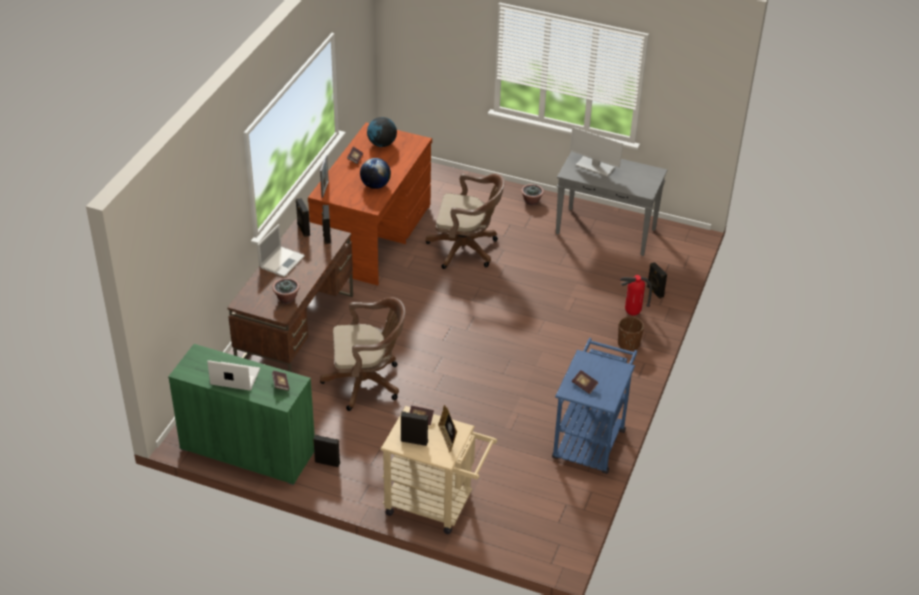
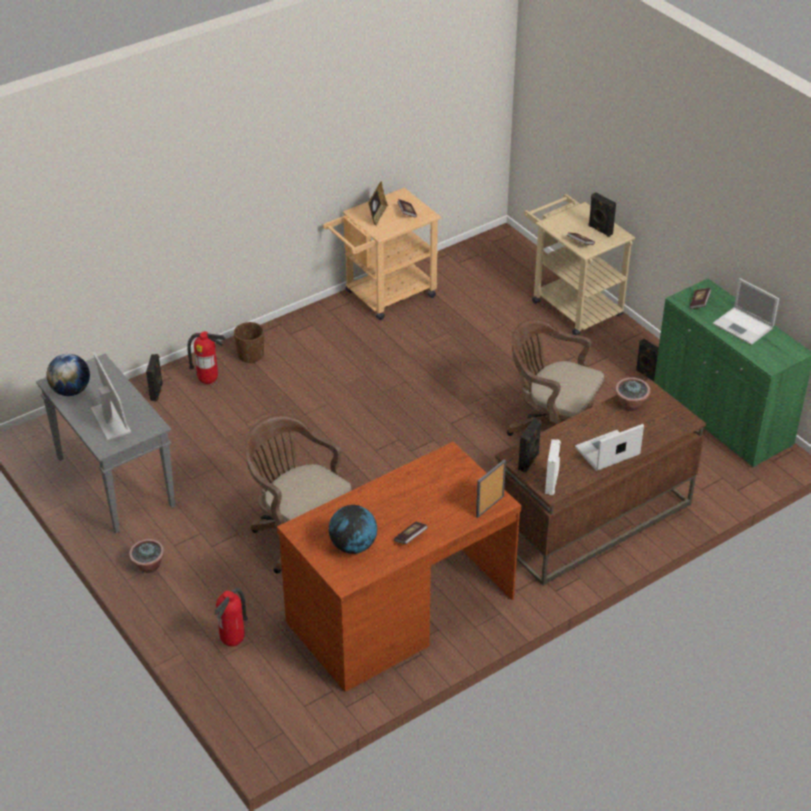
camera: 145 degrees left, 0 degrees up
black speaker [296,198,310,237] -> white speaker [545,439,561,495]
globe [360,158,391,189] -> globe moved to [46,354,90,396]
picture frame [438,405,457,452] -> picture frame moved to [368,181,388,225]
blue cart [552,338,637,474] -> beige cart [323,188,441,320]
none -> fire extinguisher [215,588,248,646]

